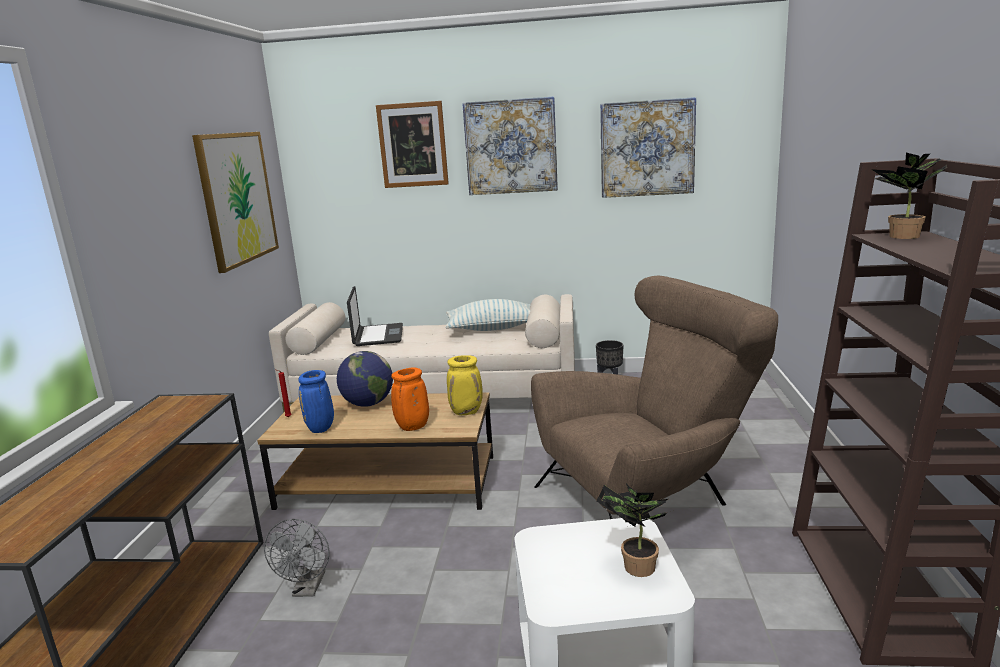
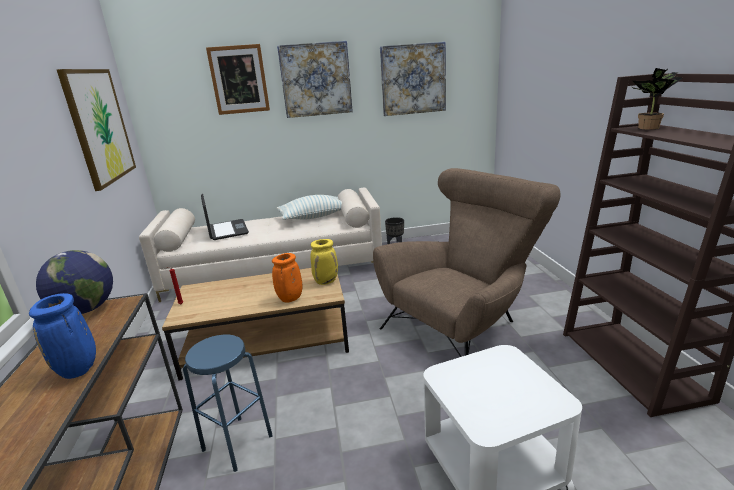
camera: 15 degrees left, 5 degrees up
grey fan [264,519,329,597] -> blue stool [183,335,272,472]
blue vase [298,370,334,433] -> blue vase moved to [29,293,96,379]
globe [337,351,393,407] -> globe moved to [36,250,113,314]
potted plant [596,484,668,577] -> none

